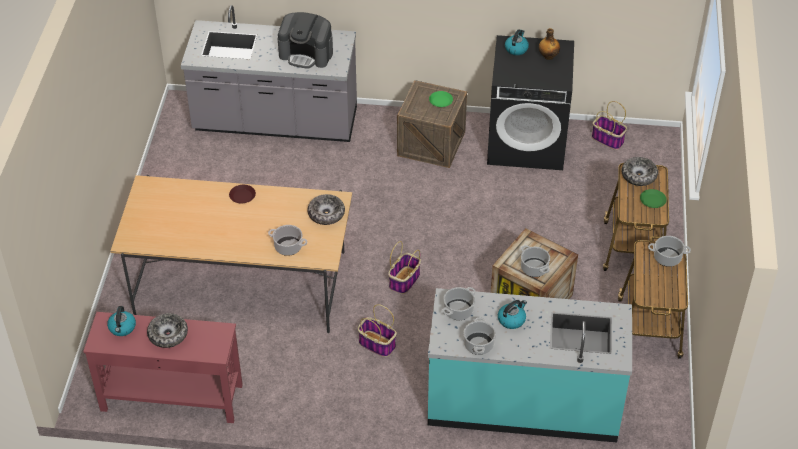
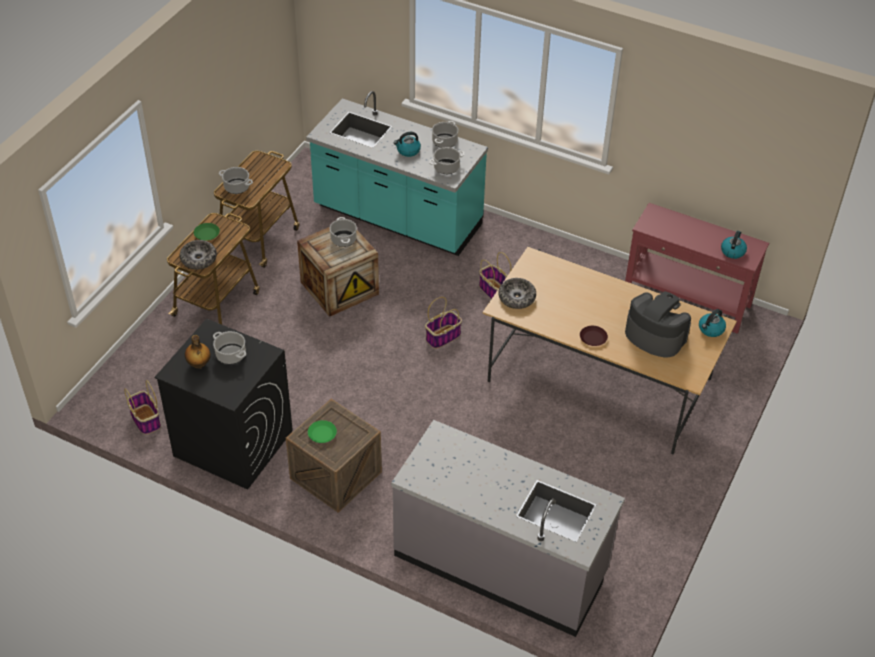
camera: 160 degrees left, 0 degrees up
bowl [147,313,188,348] -> none
cooking pot [268,225,307,256] -> cooking pot moved to [213,331,246,364]
coffee machine [278,12,333,68] -> coffee machine moved to [625,291,691,358]
kettle [505,29,529,55] -> kettle moved to [699,309,726,337]

